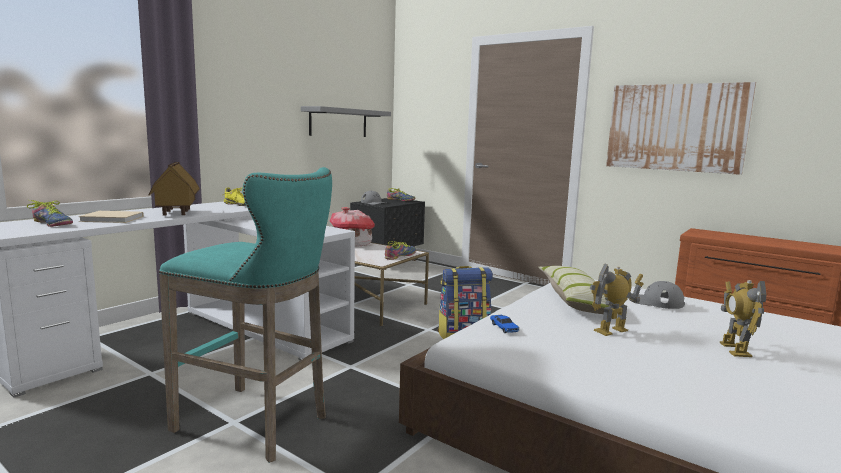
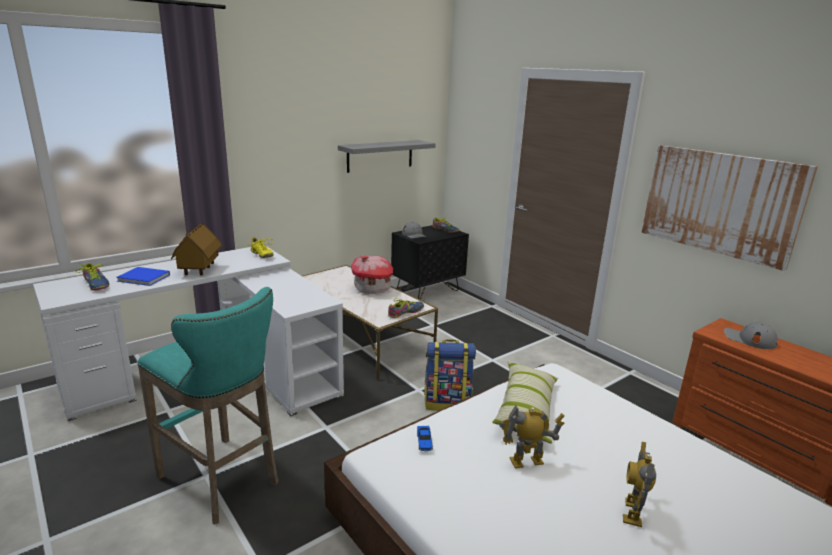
camera: 15 degrees right, 10 degrees up
beige book [78,211,144,223] -> blue book [116,267,170,286]
grey cap [632,281,685,309] -> grey cap moved to [724,322,778,349]

